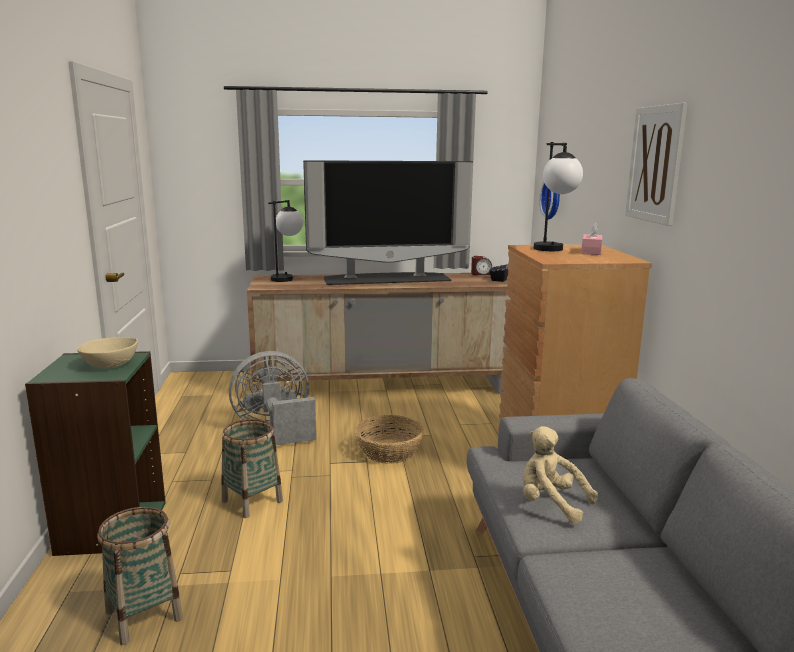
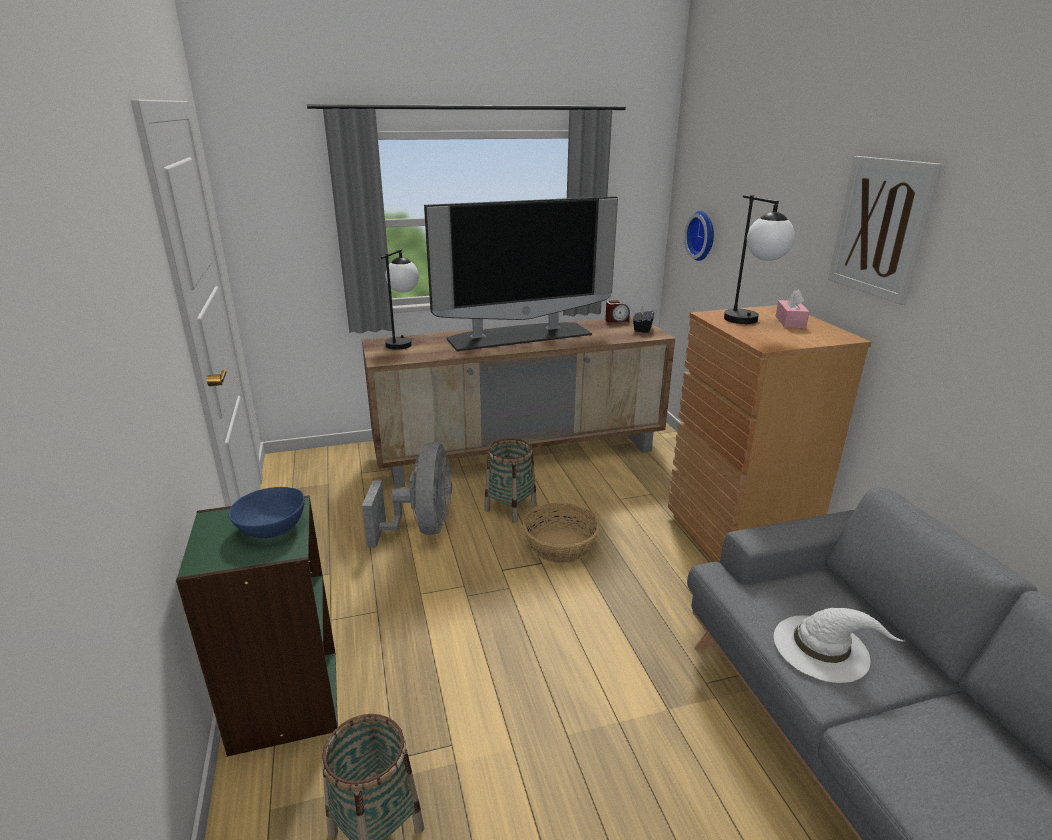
camera: 10 degrees left, 10 degrees up
beige bowl [77,337,138,368] -> blue bowl [228,487,305,538]
basket [221,419,283,518] -> basket moved to [484,438,537,523]
grey fan [229,351,316,445] -> grey fan turned 120 degrees clockwise [362,442,452,548]
beige plush toy [523,426,598,524] -> white hat [774,608,904,683]

